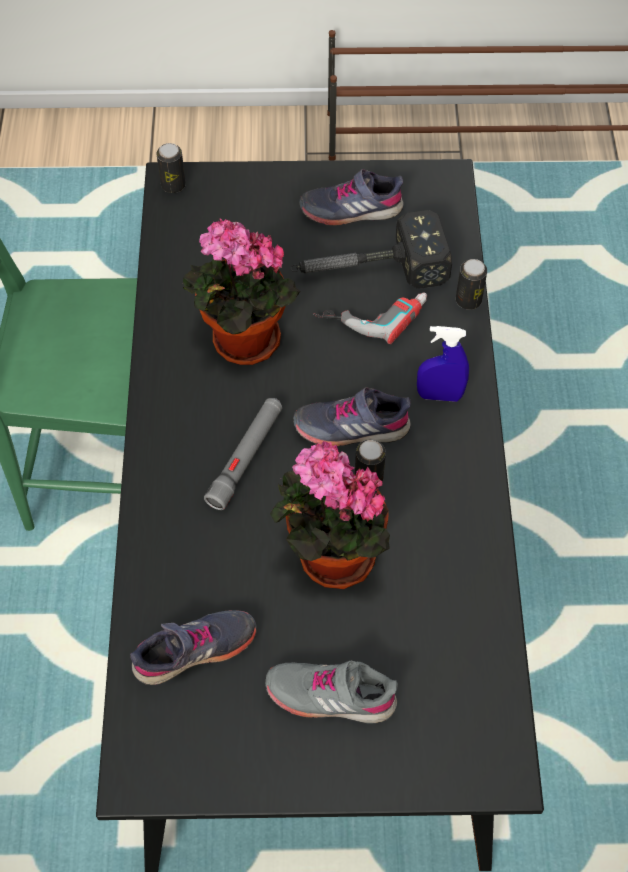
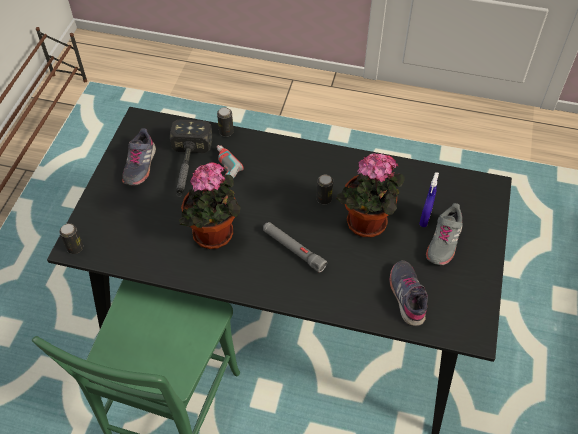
camera: 75 degrees left, 5 degrees down
grey shoe [293,387,411,447] -> none
blue spray bottle [417,326,469,402] -> blue spray bottle moved to [419,172,439,227]

